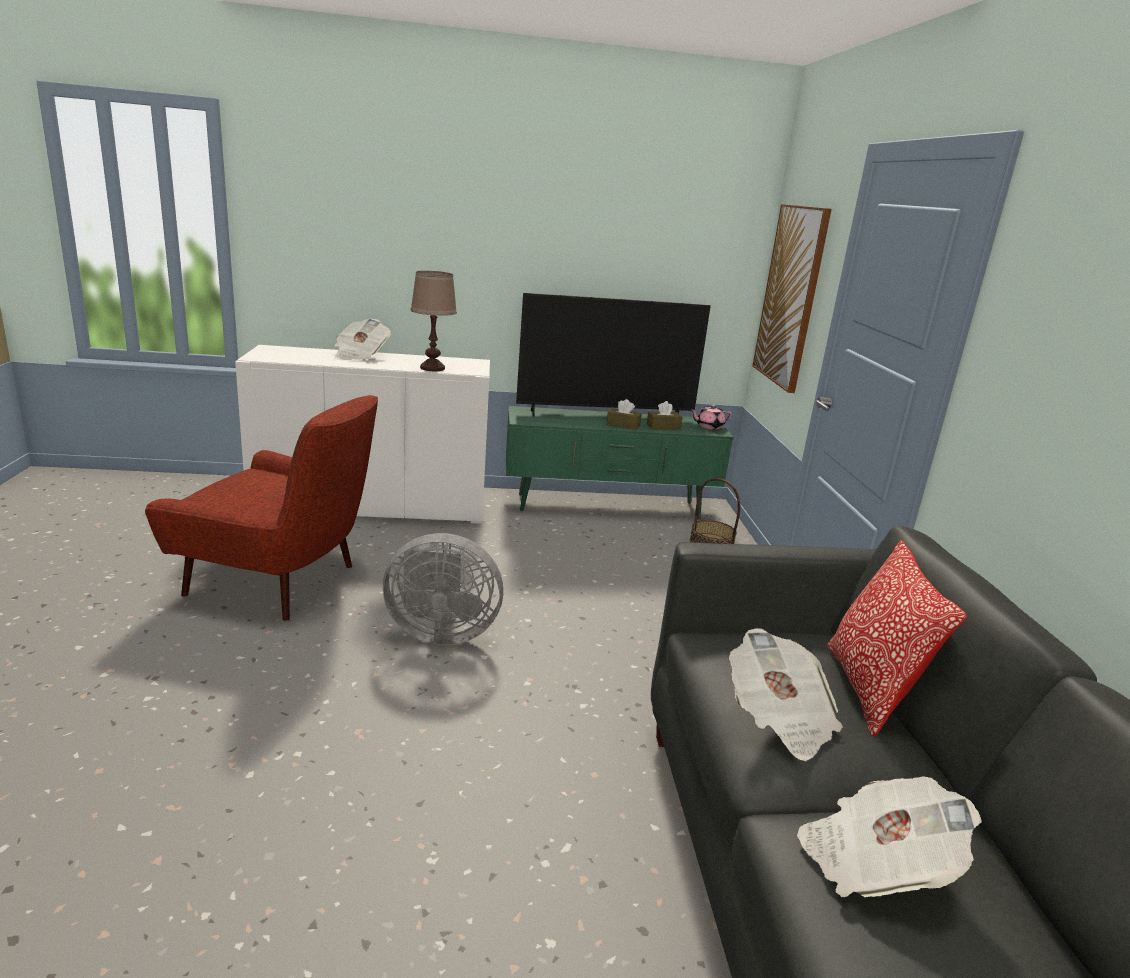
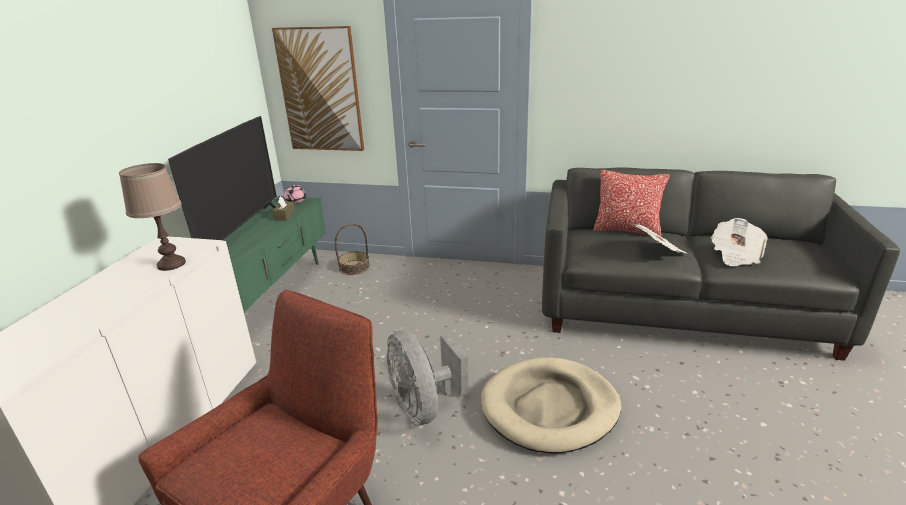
camera: 70 degrees left, 5 degrees up
newspaper [334,319,391,360] -> none
grey fan [383,533,503,645] -> grey fan turned 135 degrees clockwise [386,330,469,425]
brown tissue box [606,399,642,430] -> none
none -> beige dog bed [481,357,621,454]

